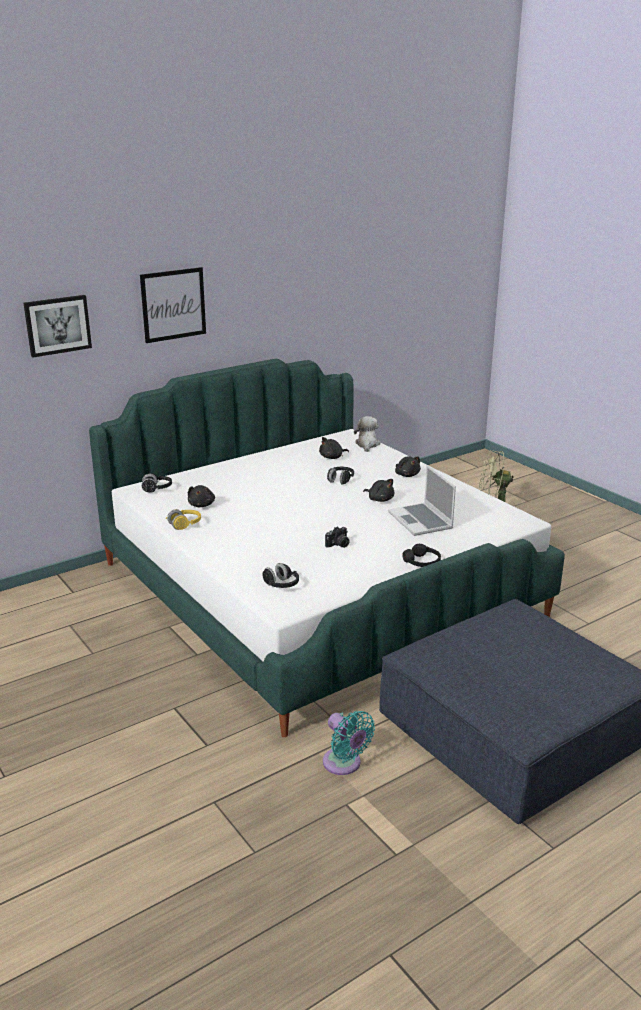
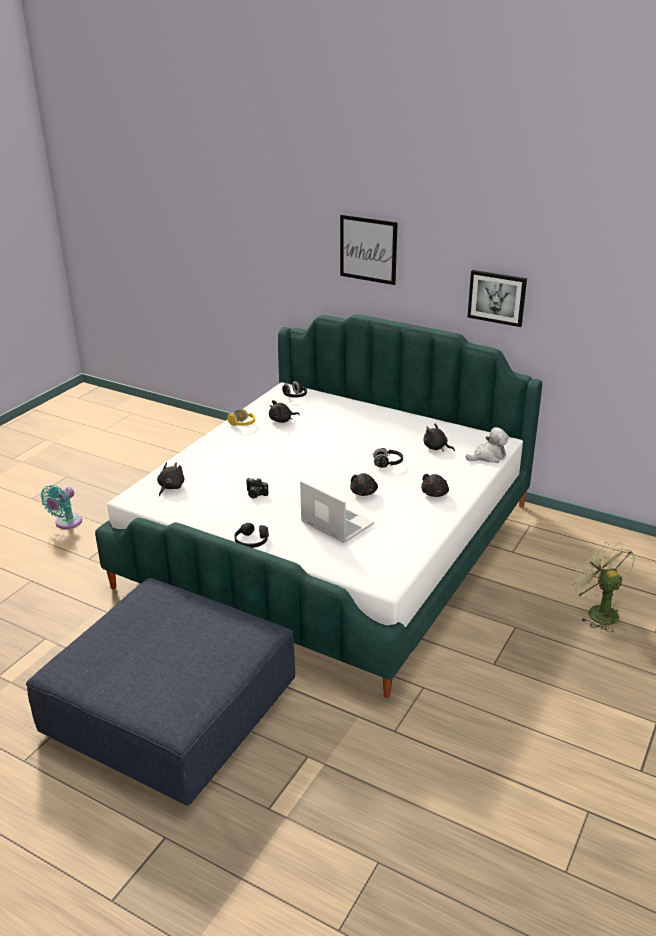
camera: 65 degrees right, 5 degrees up
picture [24,295,92,358] -> picture moved to [468,270,527,327]
black headphones [262,563,299,588] -> black plush toy [157,462,185,496]
turquoise fan [323,711,375,775] -> turquoise fan moved to [41,485,82,529]
laptop [388,465,456,536] -> laptop turned 90 degrees clockwise [300,481,374,543]

